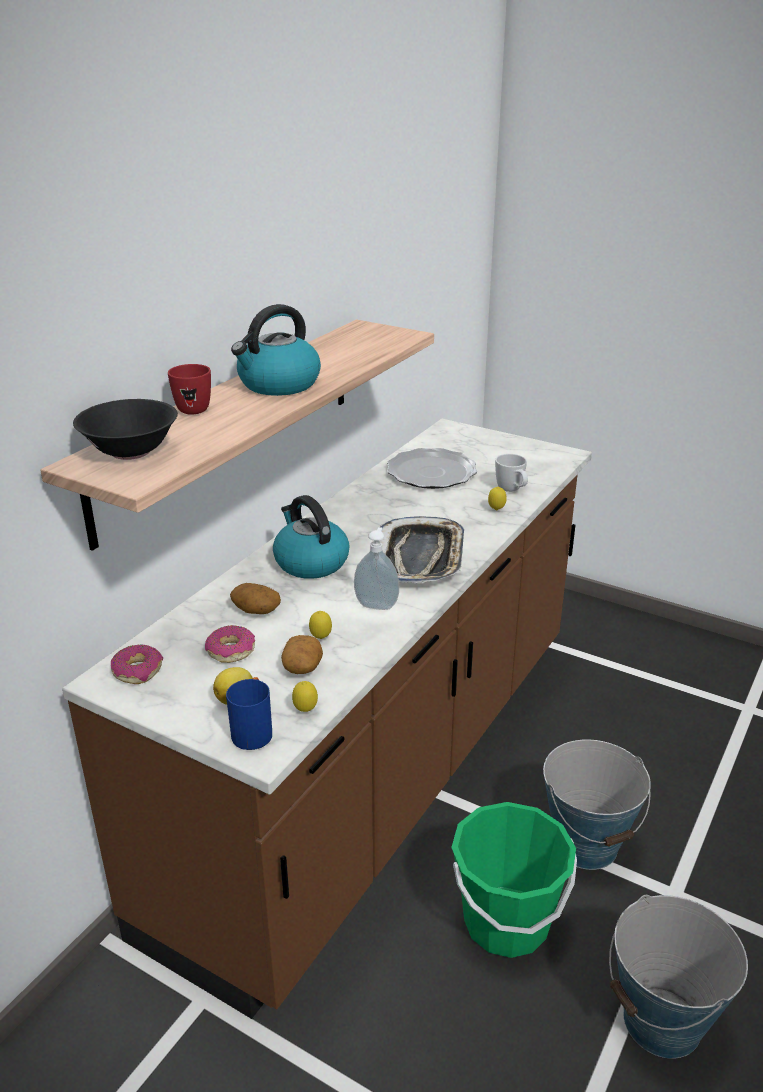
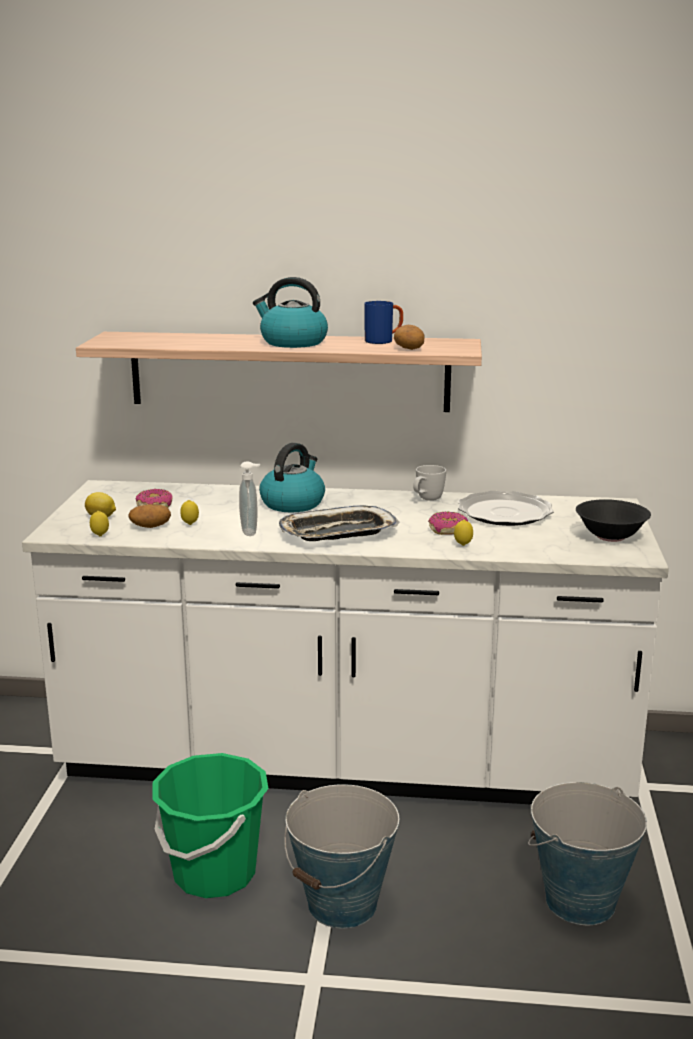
camera: 65 degrees right, 10 degrees down
brown counter [62,419,592,1019] -> white counter [22,480,669,805]
black bowl [73,399,178,460] -> black bowl moved to [576,499,651,542]
donut [111,644,163,684] -> donut moved to [428,512,468,535]
red mug [168,364,211,415] -> none
blue mug [226,677,272,750] -> blue mug moved to [364,301,403,344]
potato [230,583,281,614] -> potato moved to [394,325,424,350]
white mug [495,454,528,492] -> white mug moved to [413,465,446,501]
bucket [609,895,748,1059] -> bucket moved to [528,782,647,925]

